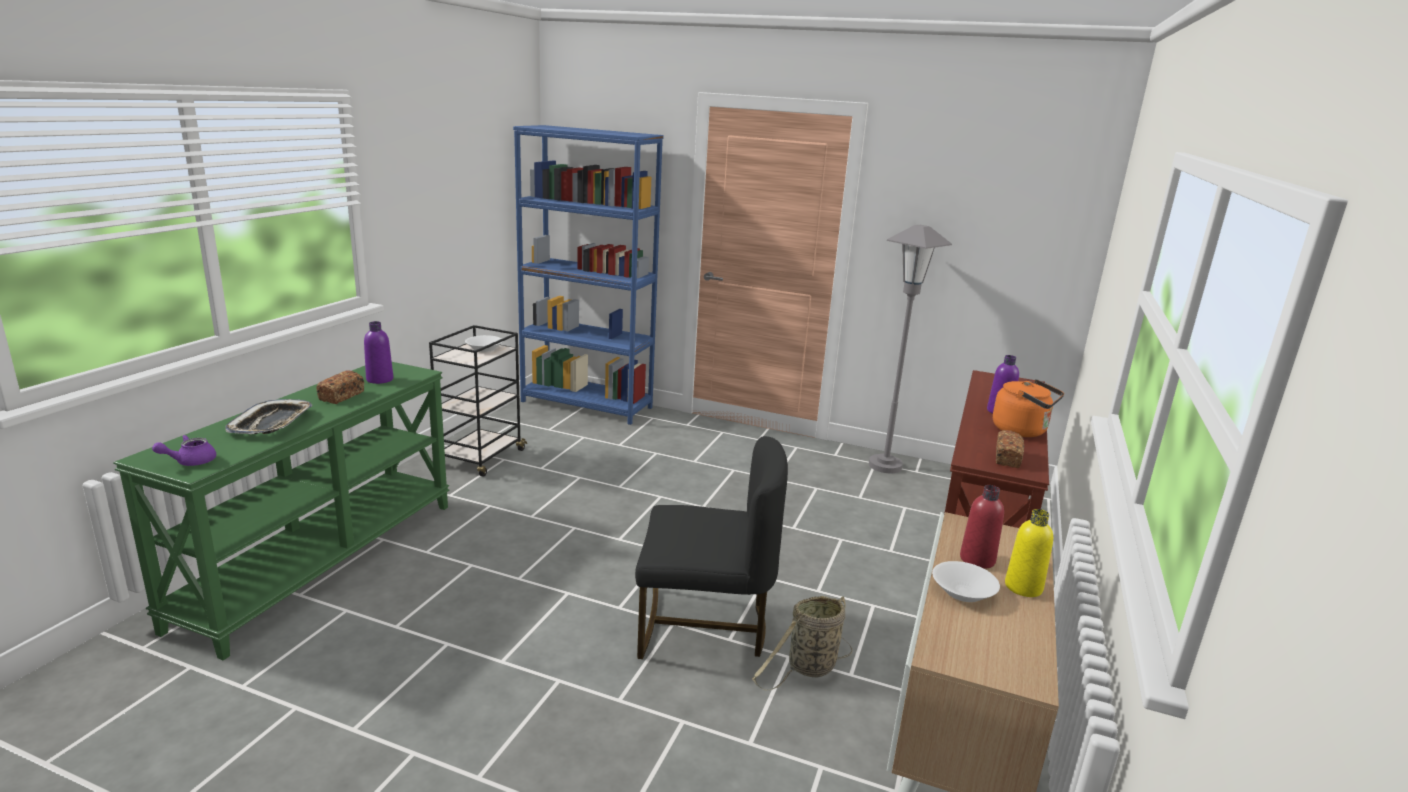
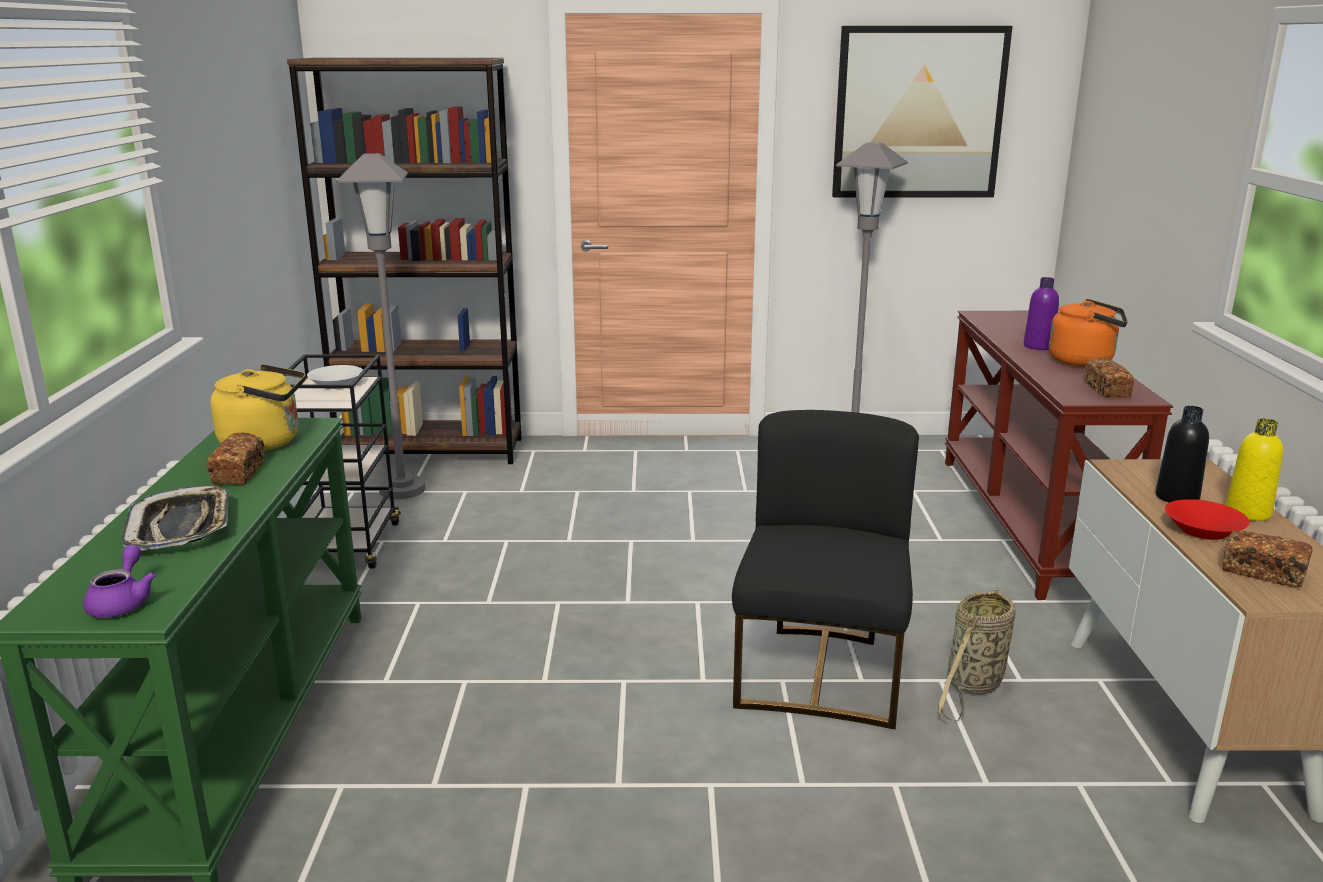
camera: 20 degrees left, 0 degrees up
purple teapot [152,435,216,466] -> purple teapot turned 150 degrees clockwise [83,545,156,618]
purple bottle [364,321,393,384] -> yellow kettle [210,364,306,451]
blue bookcase [513,125,664,425] -> brown bookcase [287,58,522,464]
black chair [635,436,788,659] -> black chair turned 60 degrees counterclockwise [732,410,919,729]
white bowl [932,561,1000,602] -> red bowl [1165,499,1250,540]
red bottle [960,485,1004,569] -> black bottle [1155,406,1209,503]
none -> grey floor lamp [336,153,425,499]
none -> picture [832,26,1012,197]
none -> bread [1223,530,1313,588]

